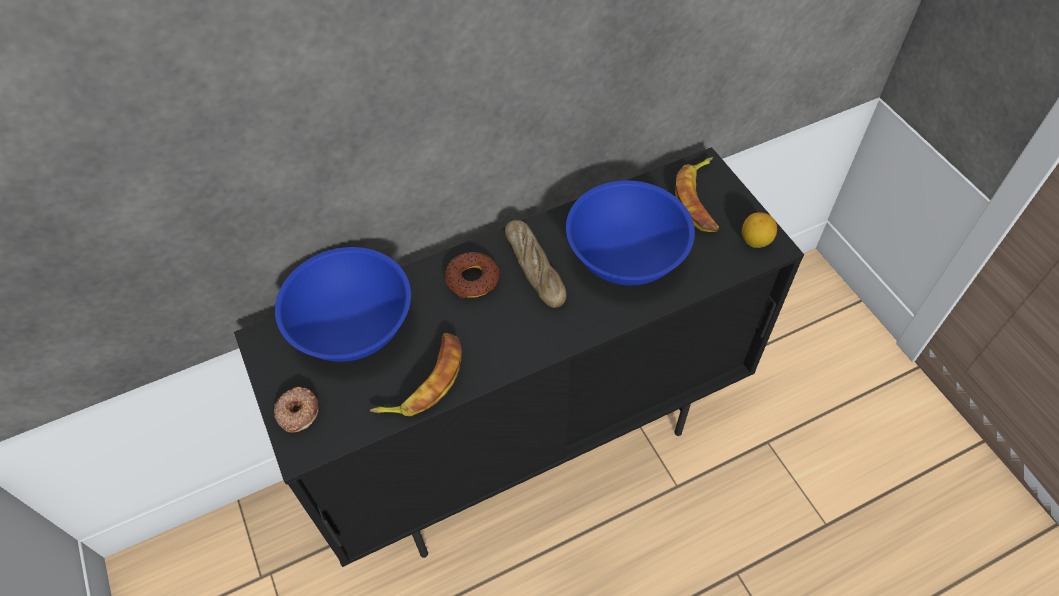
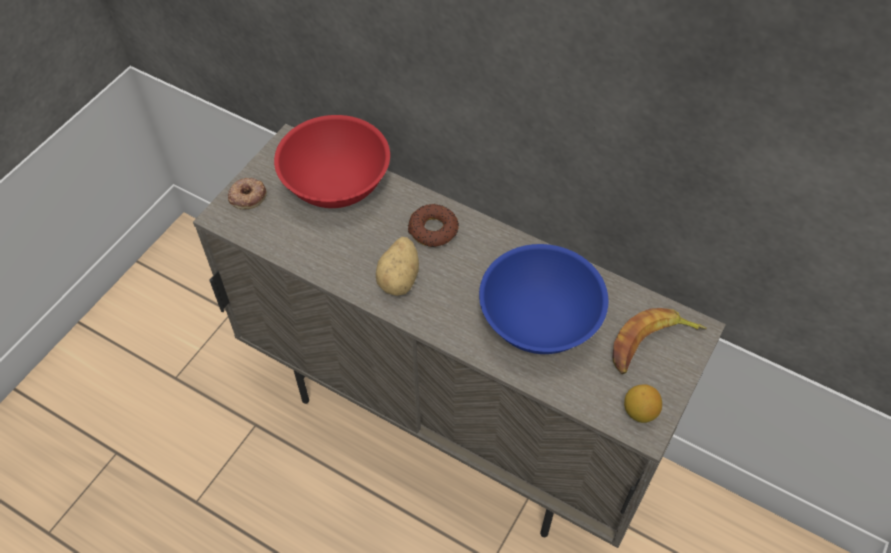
camera: 55 degrees right, 0 degrees up
black cabinet [234,147,804,567] -> beige cabinet [193,124,726,548]
blue bowl [275,247,411,362] -> red bowl [274,115,390,208]
banana [370,333,462,416] -> none
bread [505,220,567,308] -> none
none -> potato [376,237,419,296]

